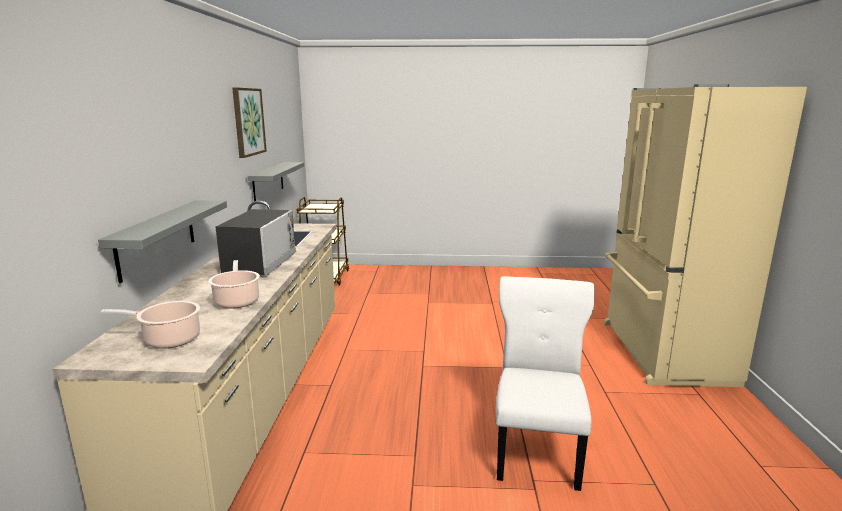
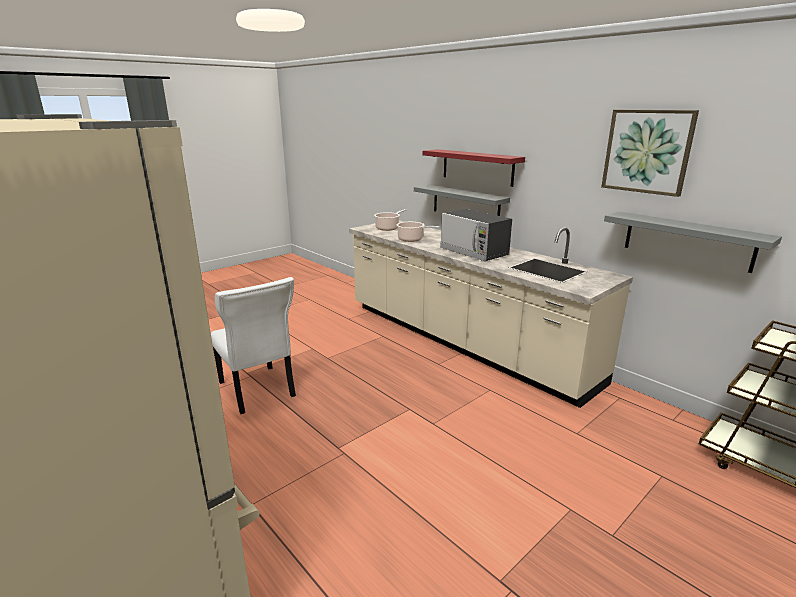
camera: 135 degrees right, 5 degrees up
none -> red shelf [423,149,525,187]

